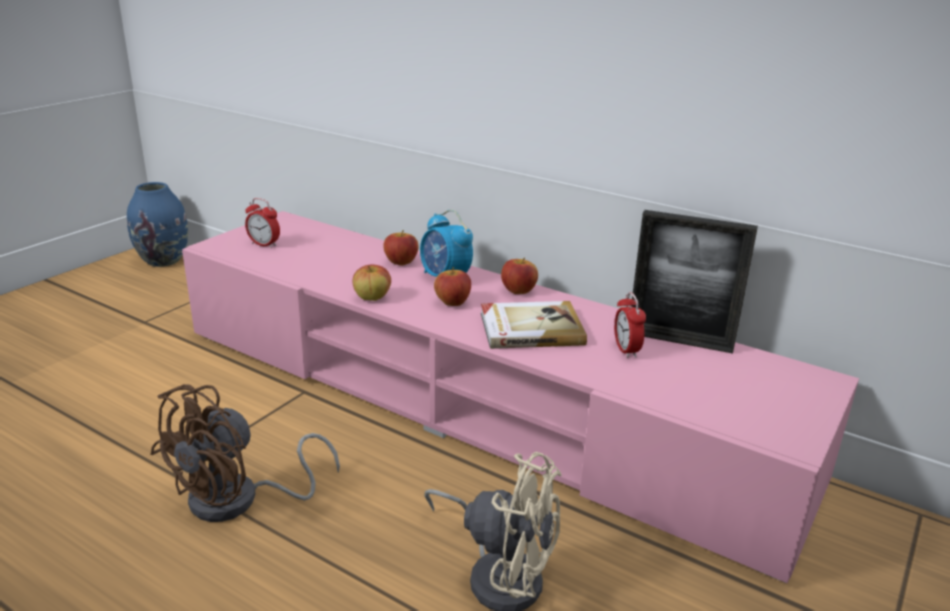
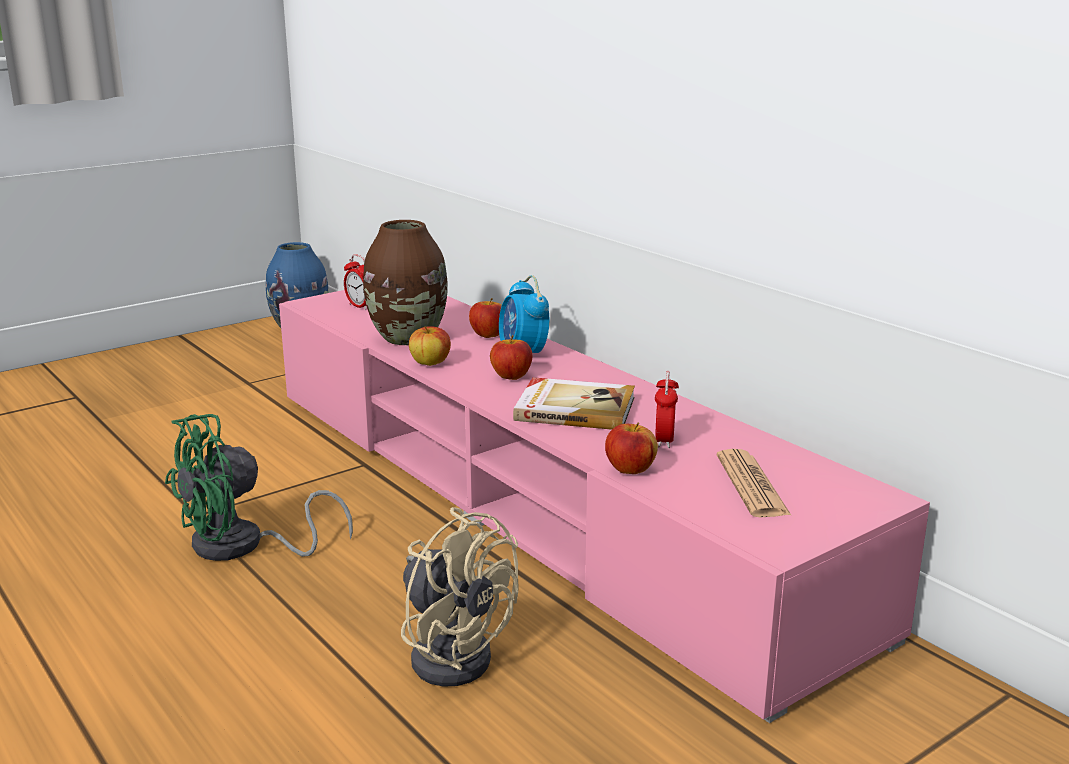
camera: 20 degrees right, 5 degrees down
brown fan [150,384,340,522] -> green fan [165,414,353,561]
apple [501,257,538,294] -> apple moved to [605,422,658,474]
picture frame [631,210,758,354] -> none
none -> brown vase [363,220,448,345]
none -> newspaper [717,449,791,517]

